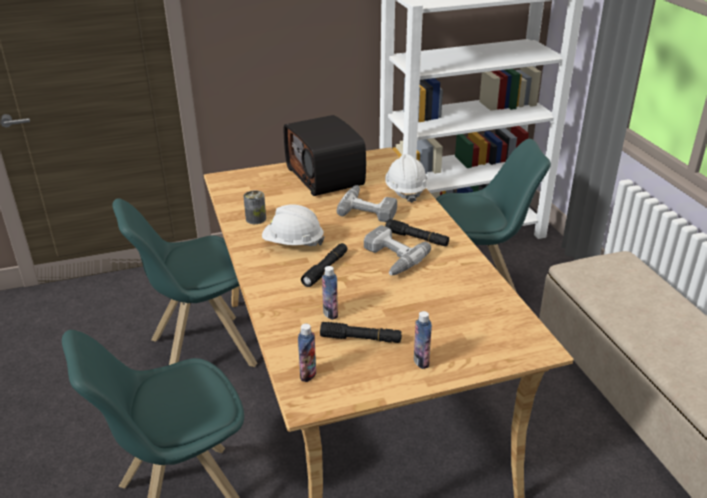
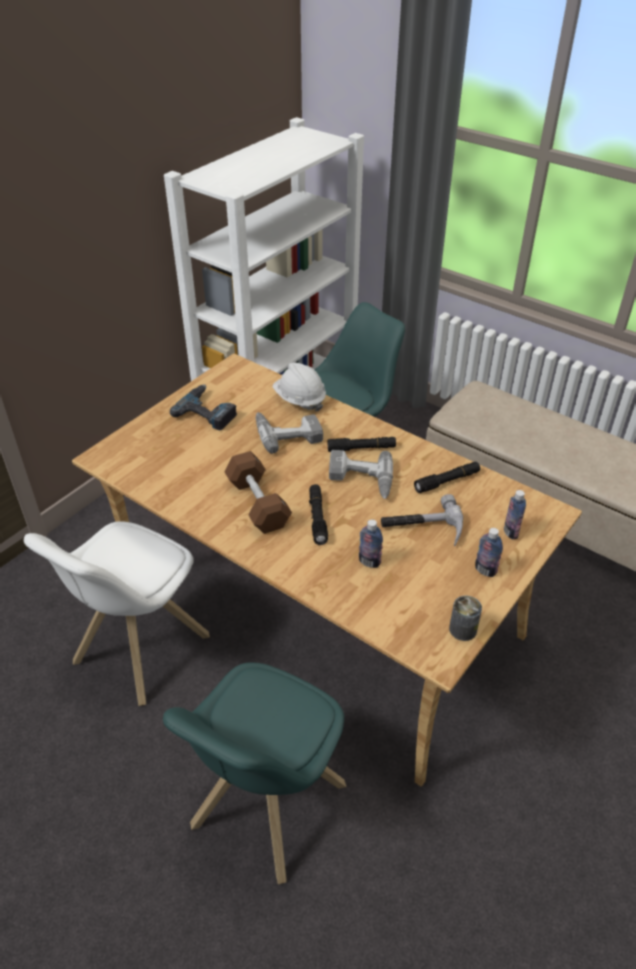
camera: 35 degrees left, 10 degrees up
turquoise chair [112,198,257,367] -> white chair [24,521,210,706]
can [244,190,266,224] -> can moved to [449,596,482,641]
white hard hat [262,204,325,246] -> brown dumbbell [224,451,292,534]
radio [284,115,366,196] -> power drill [170,384,237,431]
bottle [298,324,316,382] -> bottle moved to [504,490,526,540]
black flashlight [320,322,402,343] -> black flashlight moved to [414,462,480,493]
none -> hammer [381,494,463,547]

